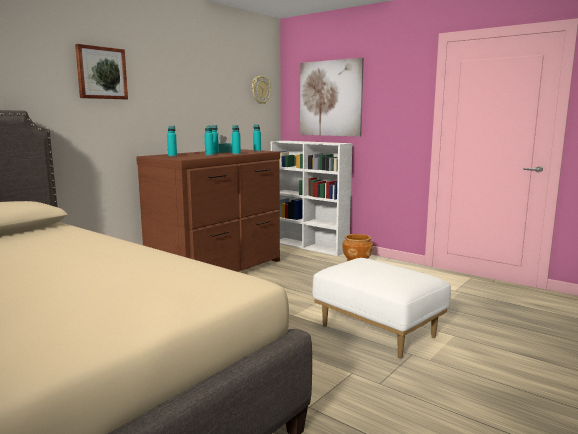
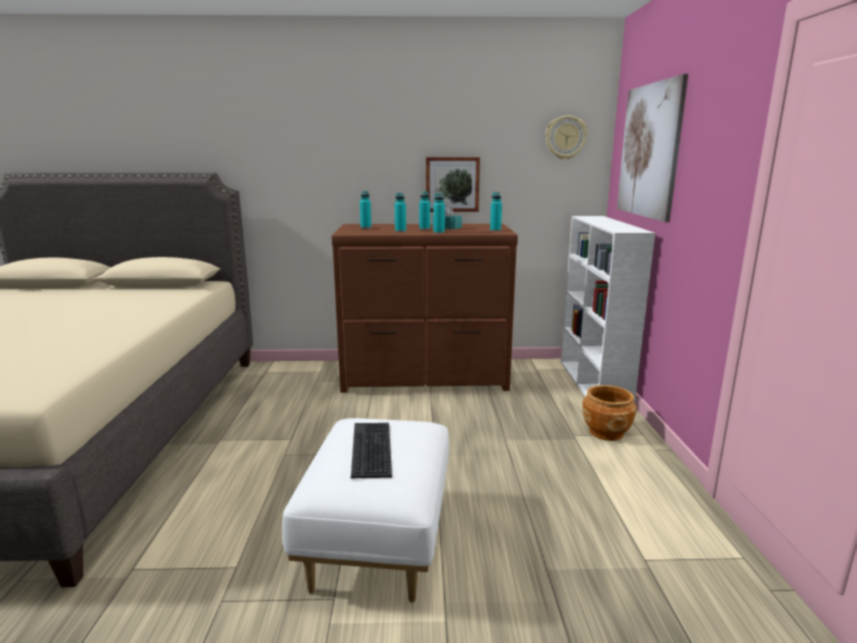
camera: 50 degrees right, 5 degrees up
picture [75,44,128,99] -> picture moved to [426,157,480,212]
none -> keyboard [351,423,392,478]

